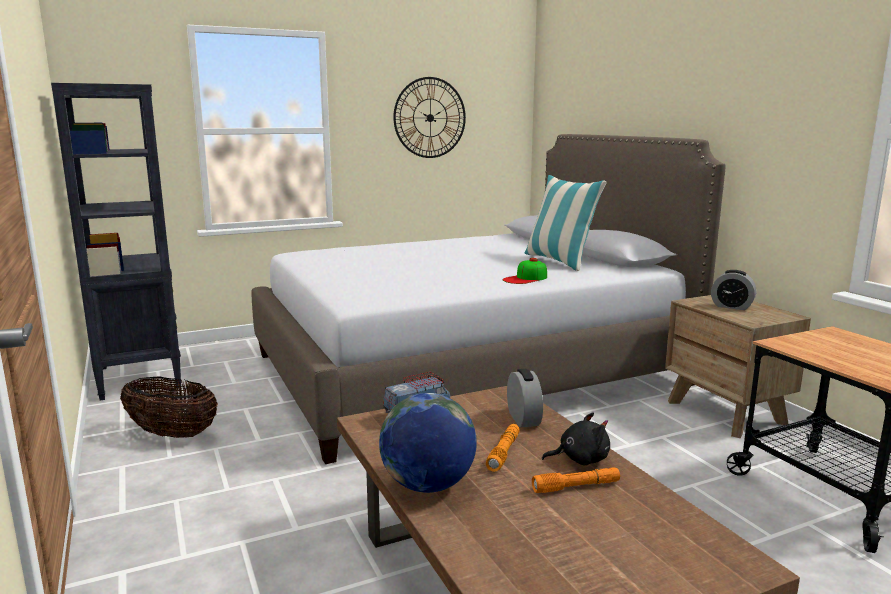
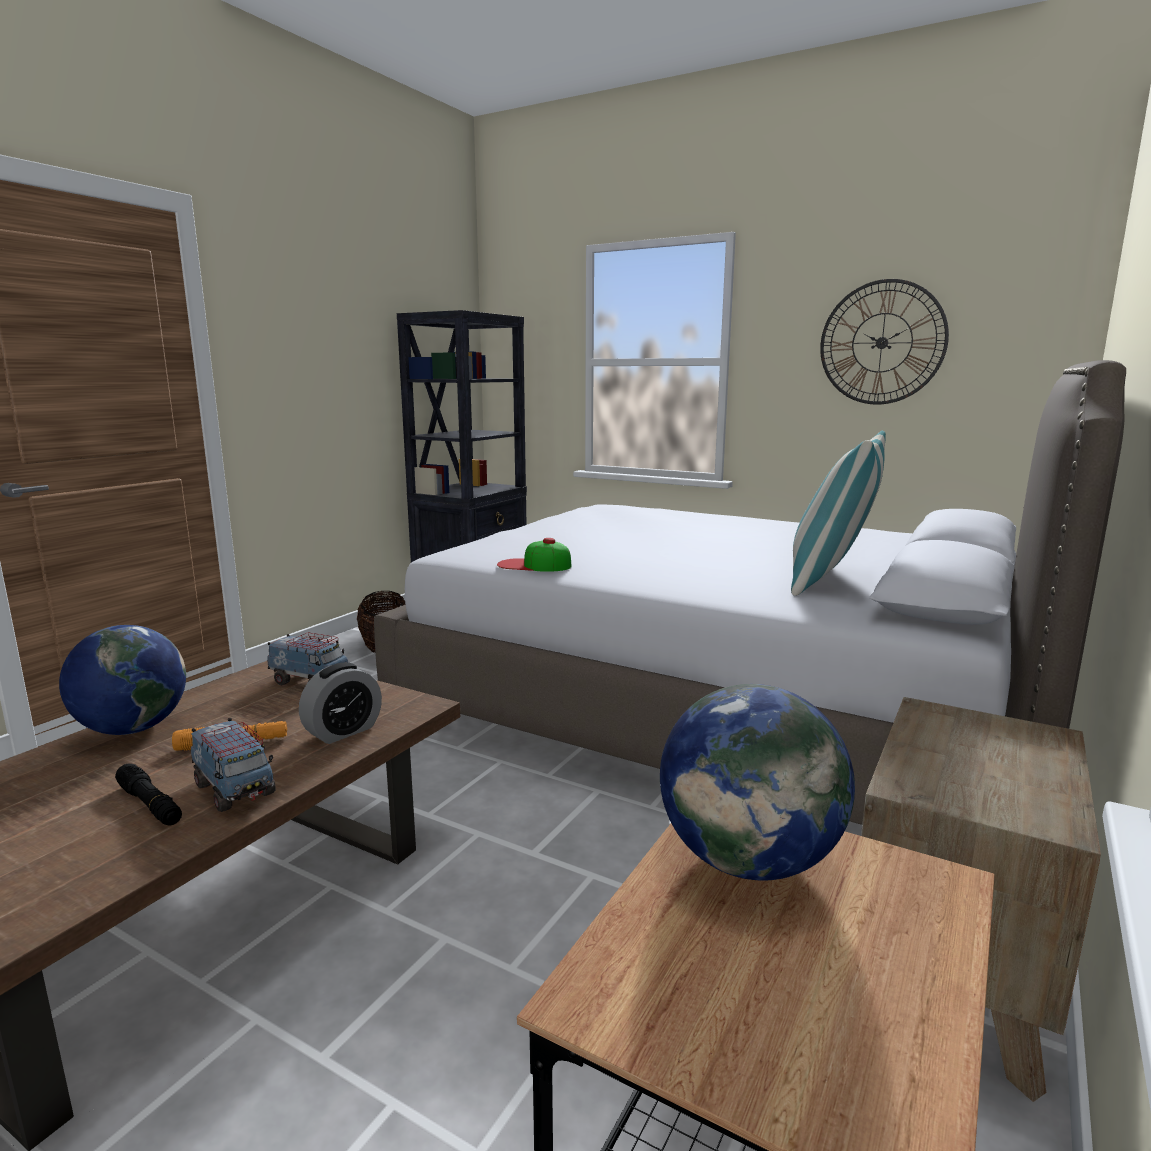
camera: 55 degrees right, 0 degrees up
cap [503,258,547,284] -> cap moved to [497,538,572,572]
orange flashlight [532,467,620,493] -> black flashlight [115,763,182,826]
black plush toy [542,412,610,465] -> toy truck [191,718,276,812]
alarm clock [711,270,756,310] -> none
none -> globe [660,684,855,881]

